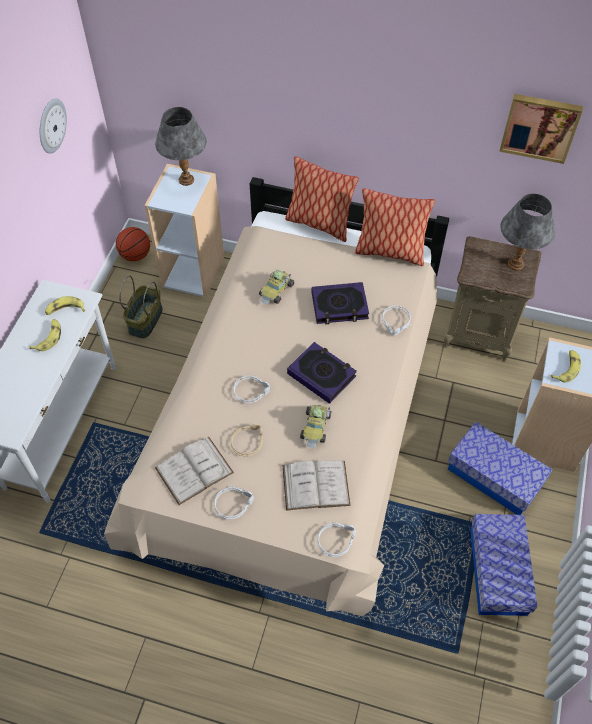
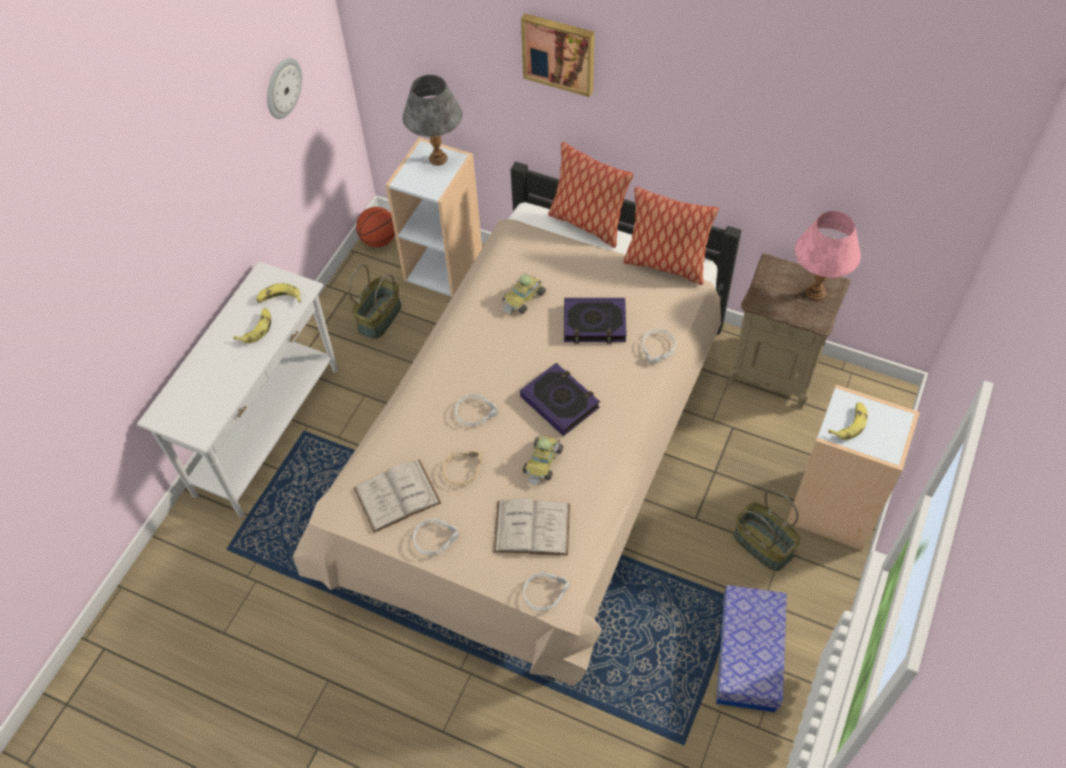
camera: 10 degrees right, 0 degrees up
storage box [448,422,552,515] -> basket [734,489,800,571]
picture [499,94,583,164] -> picture moved to [521,13,595,97]
grey table lamp [500,194,555,271] -> pink table lamp [795,211,861,301]

